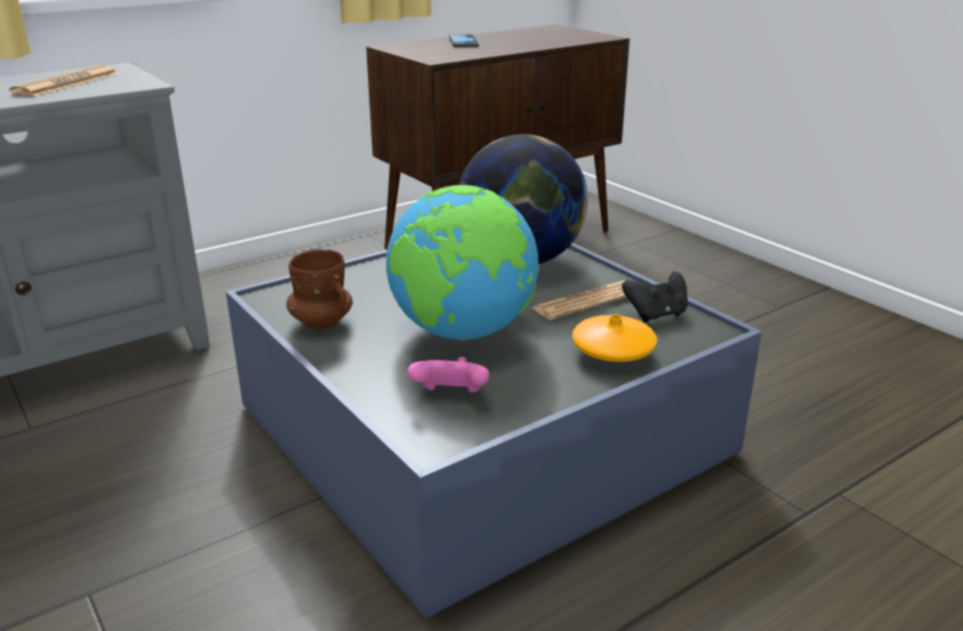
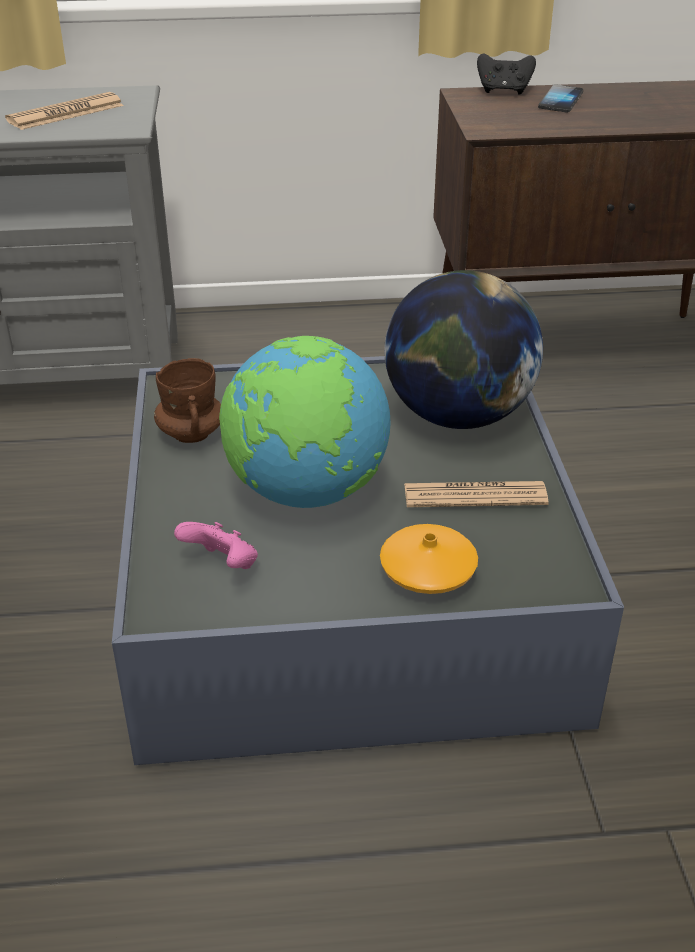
camera: 30 degrees right, 10 degrees up
black game controller [622,271,688,322] -> black game controller moved to [477,53,536,95]

